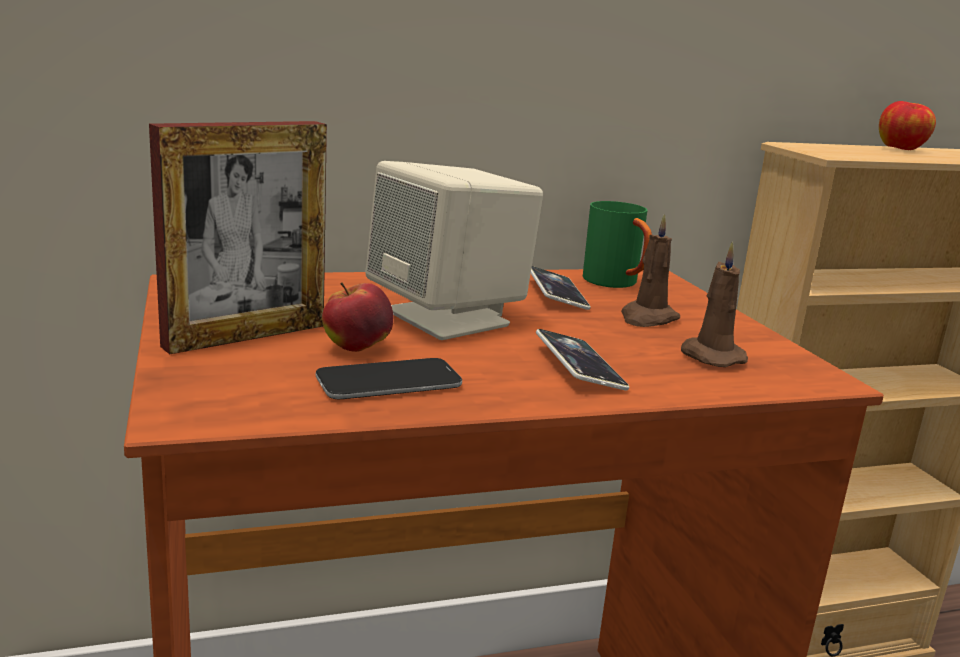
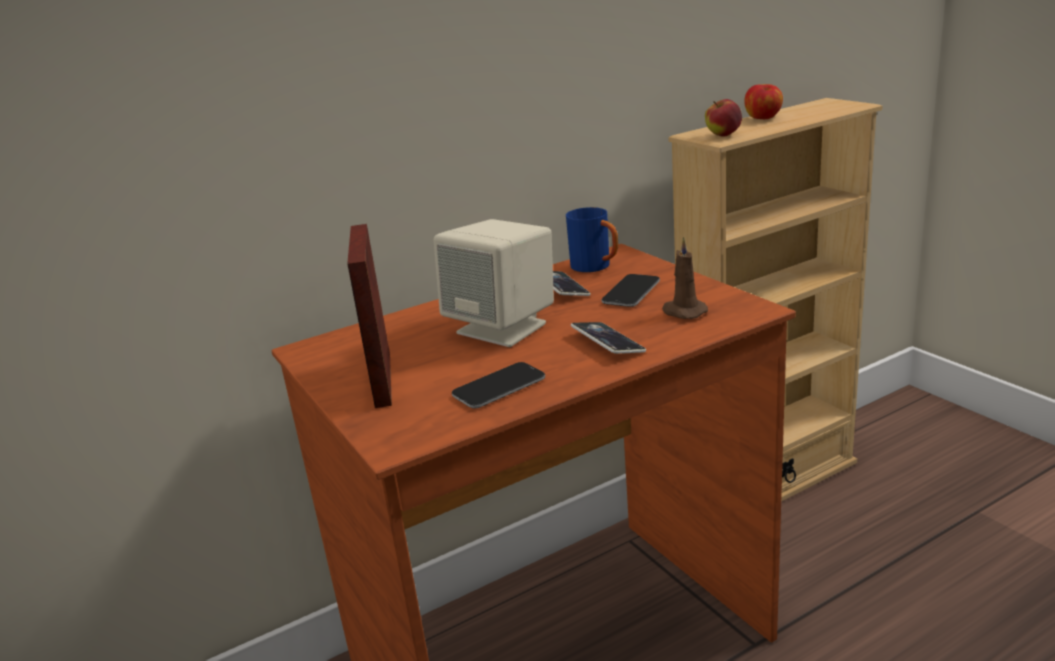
camera: 10 degrees left, 5 degrees up
picture frame [149,121,327,354] -> picture frame turned 135 degrees clockwise [347,224,392,408]
apple [322,282,393,352] -> apple moved to [705,99,742,137]
green mug [583,201,652,288] -> blue mug [566,207,618,272]
brown candle [621,214,680,327] -> phone [602,274,660,307]

